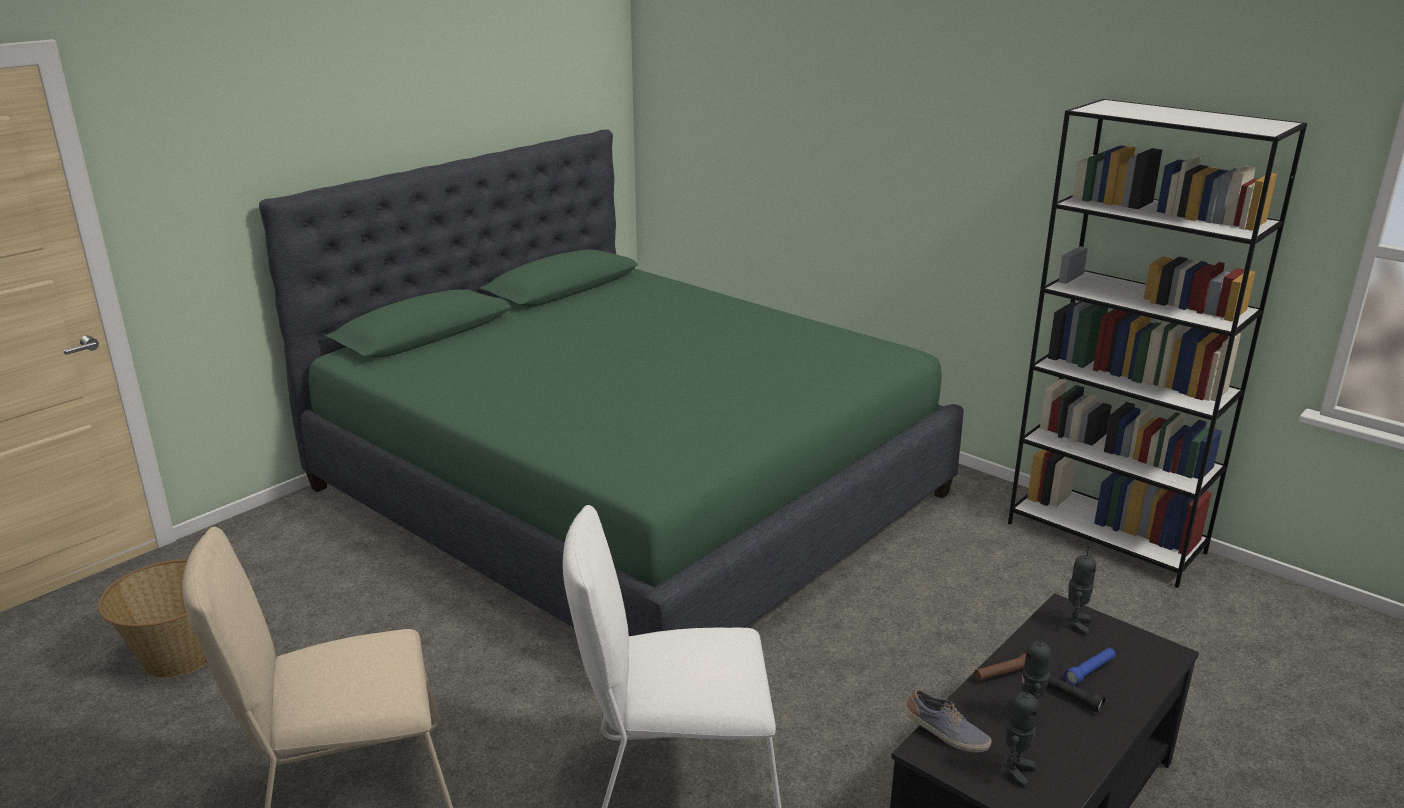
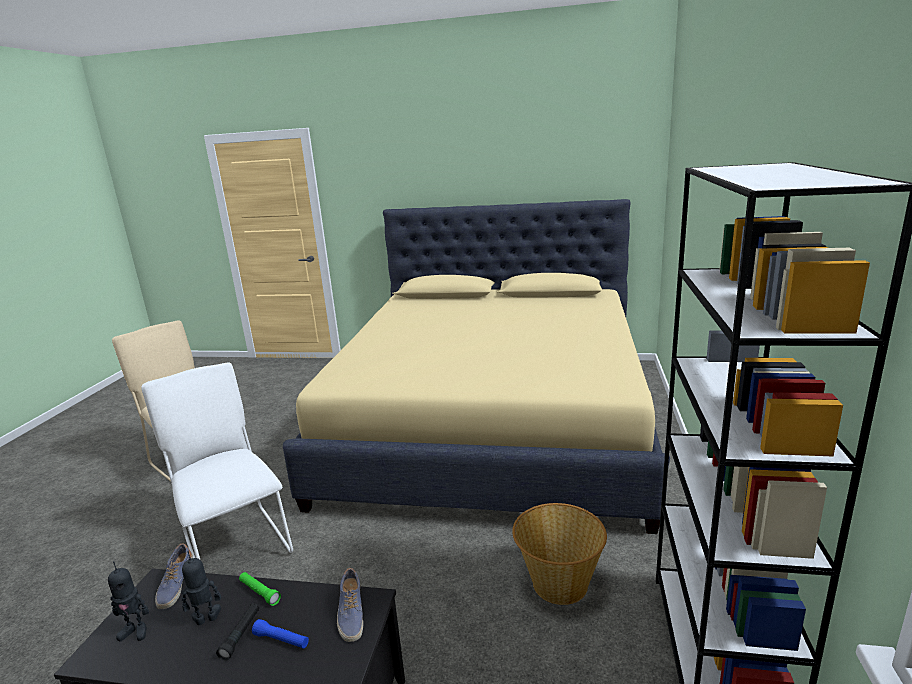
camera: 60 degrees right, 5 degrees down
basket [98,559,208,678] -> basket moved to [512,503,607,605]
green bed [259,129,964,636] -> beige bed [283,199,670,534]
brown flashlight [974,653,1026,681] -> green flashlight [239,572,281,606]
toy robot [1068,546,1096,636] -> shoe [337,568,363,642]

